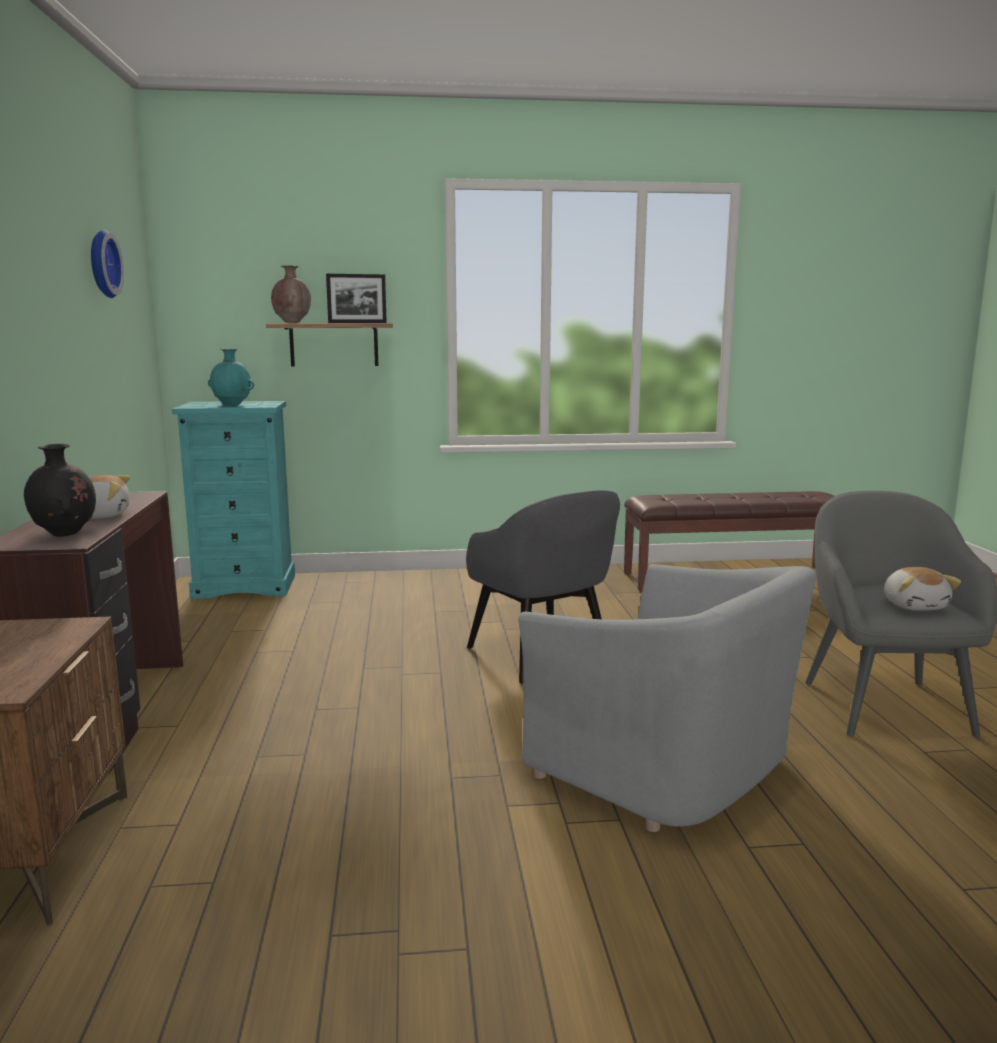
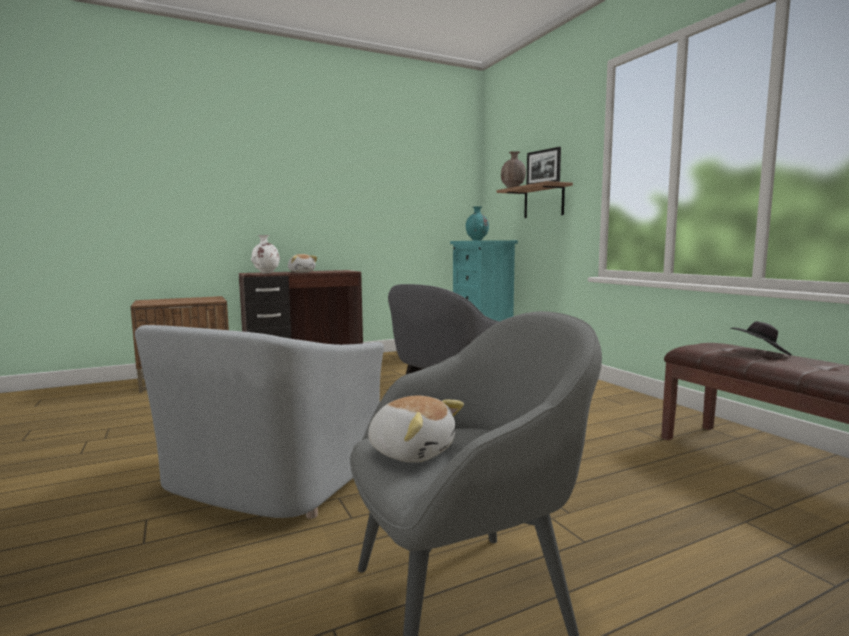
camera: 70 degrees right, 5 degrees down
black vase [24,444,96,537] -> white vase [251,235,280,273]
wall clock [91,230,124,298] -> none
plush toy [884,567,961,611] -> plush toy turned 120 degrees counterclockwise [368,395,464,463]
none -> black hat [732,321,791,356]

